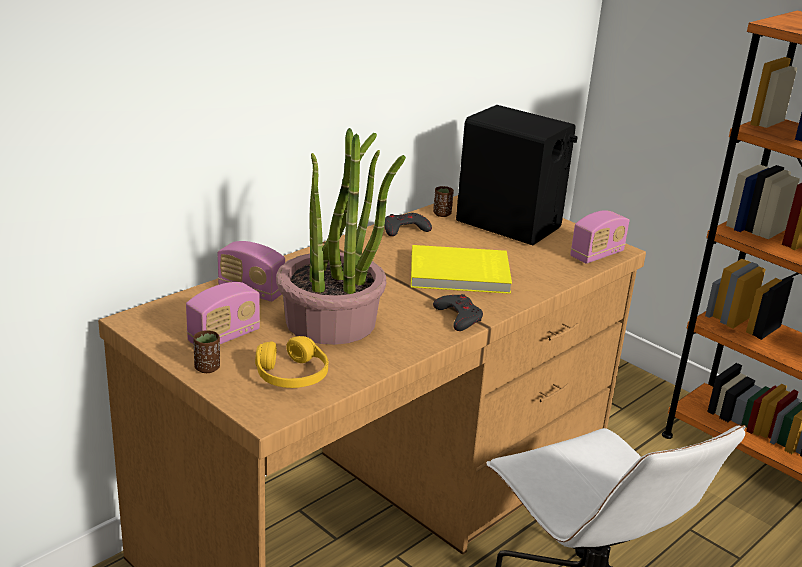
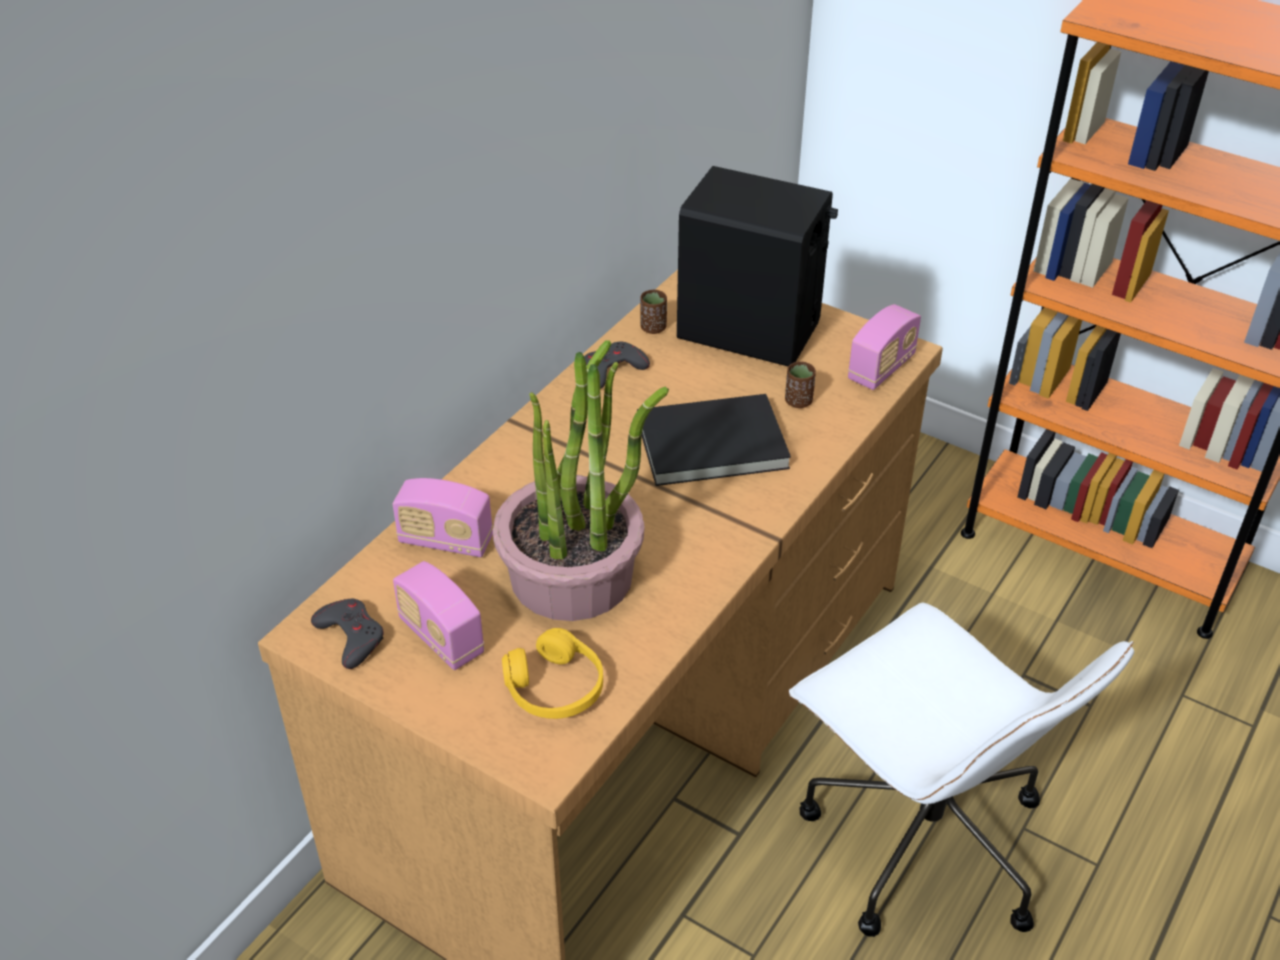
camera: 10 degrees left, 15 degrees up
radio [186,282,260,344] -> radio turned 105 degrees clockwise [393,561,484,670]
brown cup [193,330,220,373] -> brown cup moved to [785,362,816,408]
yellow book [411,245,512,294] -> black book [637,394,791,486]
grey game controller [433,294,483,331] -> grey game controller moved to [311,599,384,669]

